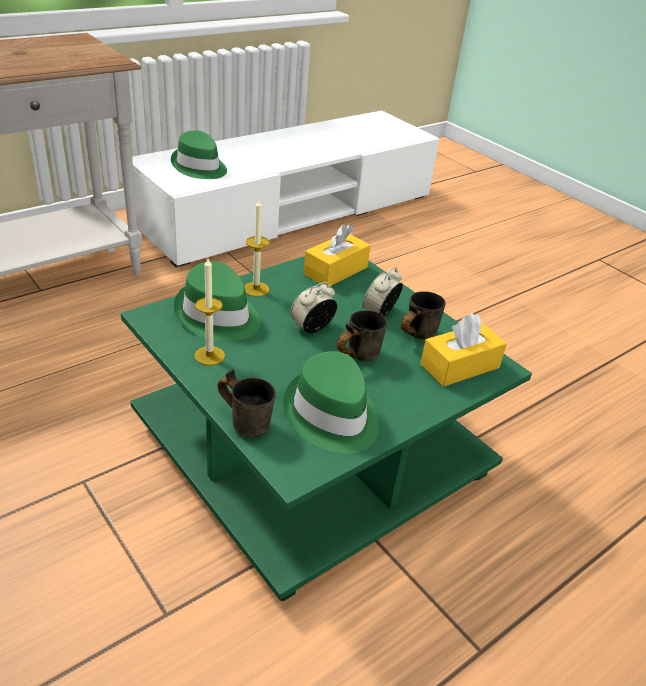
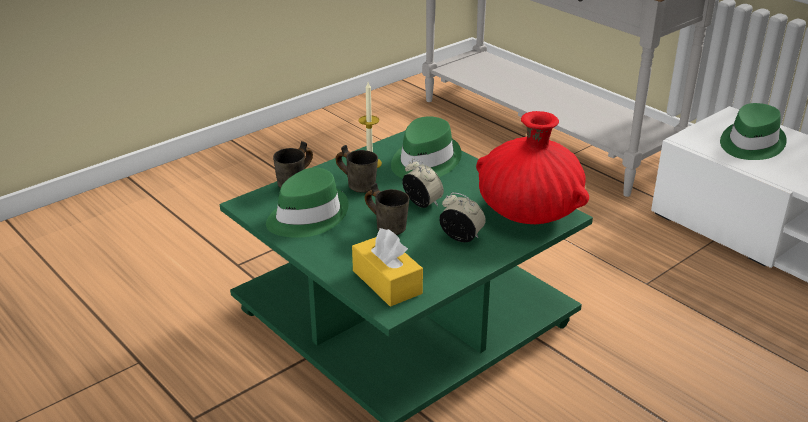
camera: 90 degrees right, 5 degrees down
candle [244,200,270,297] -> none
yellow tissue box [303,225,371,286] -> red vase [476,111,589,224]
grey mug [401,291,446,340] -> grey mug moved to [335,145,378,193]

